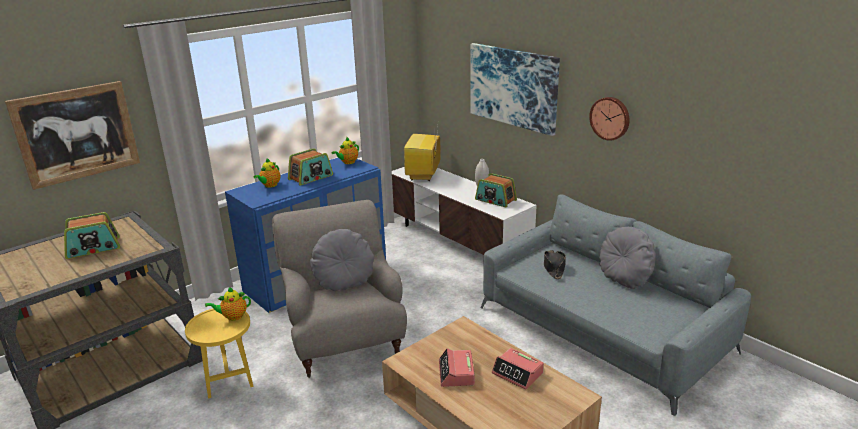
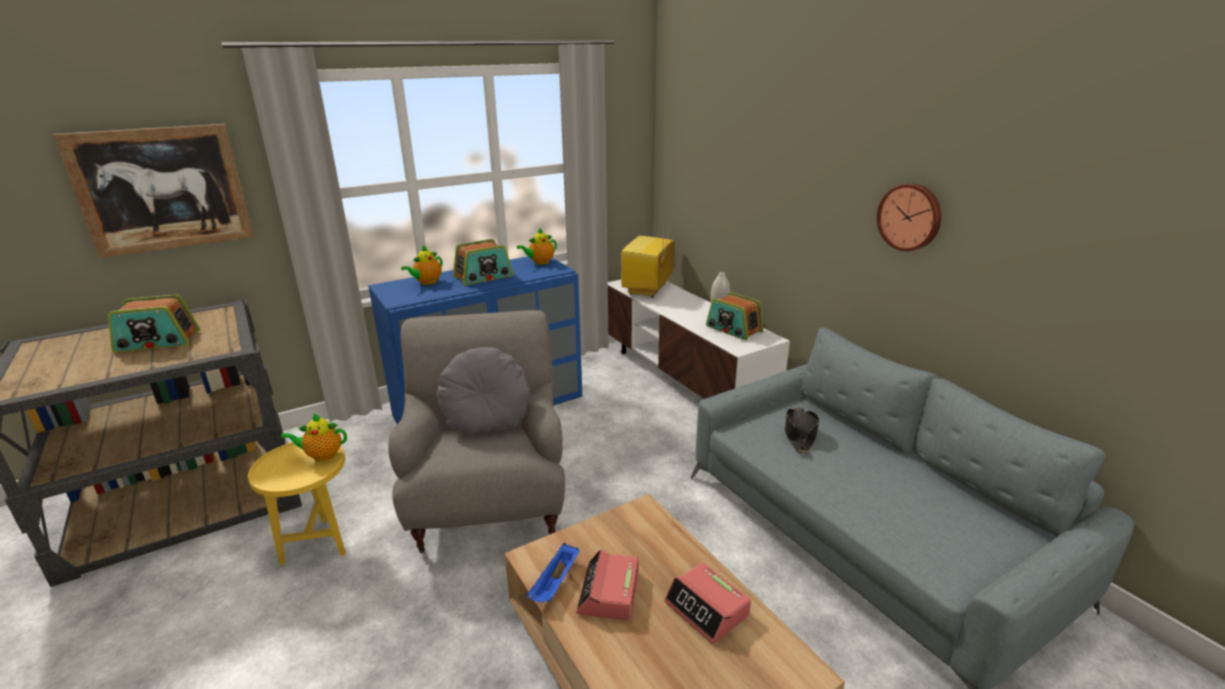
camera: 10 degrees right, 0 degrees up
picture [470,43,560,136] -> none
grey pillow [599,227,656,289] -> none
none -> blue tray [527,543,580,602]

